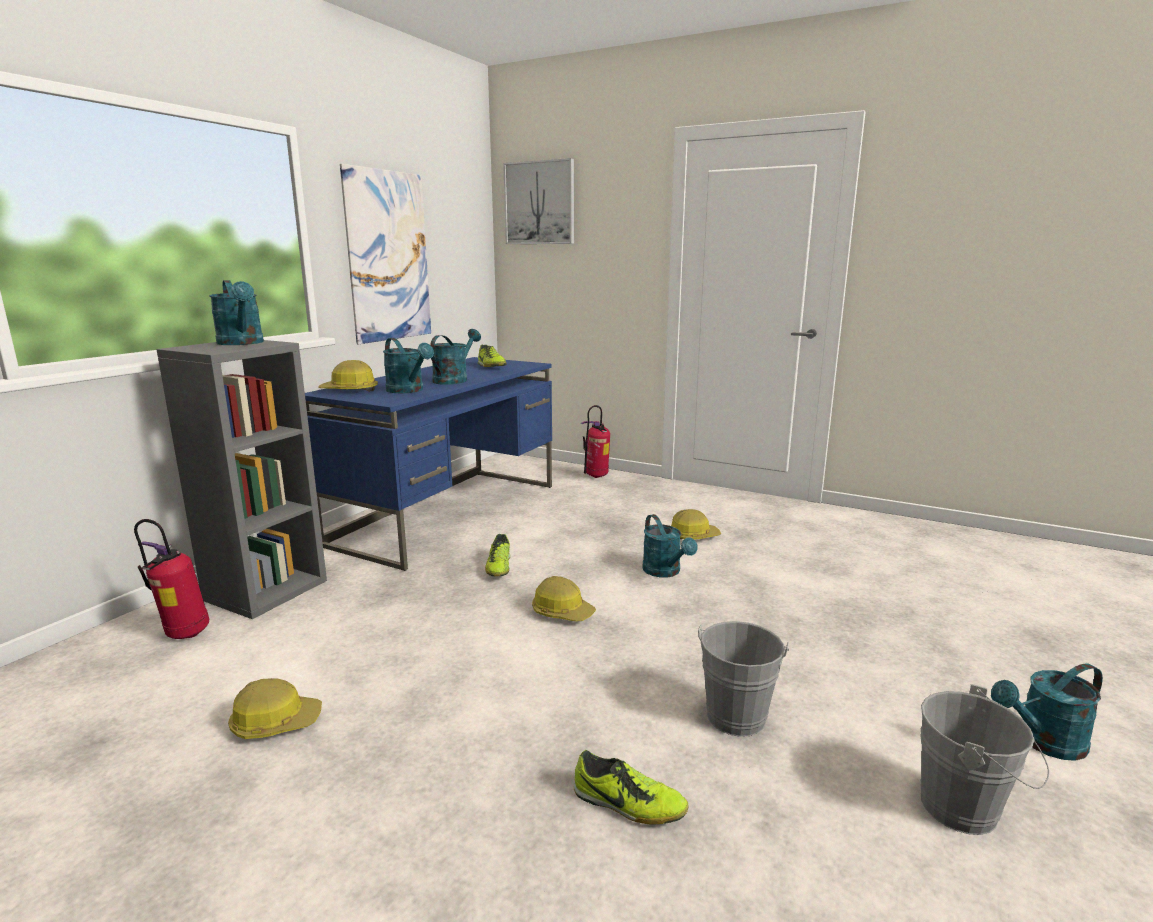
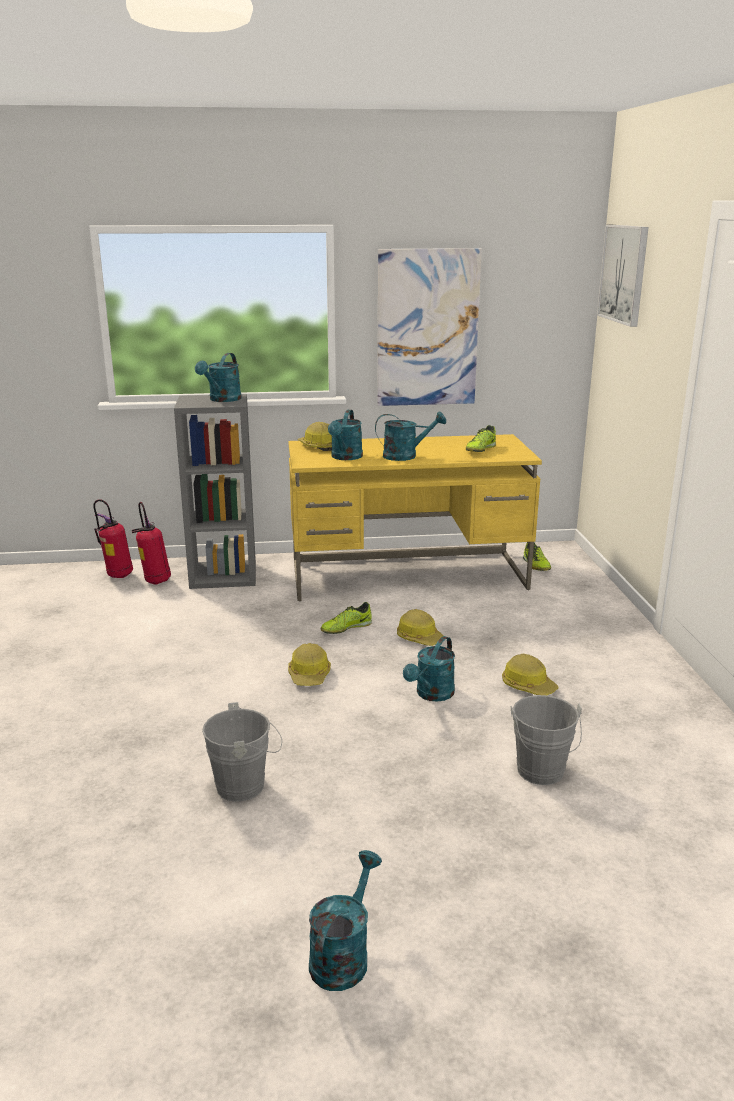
camera: 55 degrees right, 5 degrees up
hard hat [228,678,322,739] -> hard hat moved to [397,609,444,646]
blue desk [305,357,552,571] -> yellow desk [288,434,542,601]
shoe [574,750,688,824] -> shoe moved to [523,542,551,571]
fire extinguisher [581,405,610,478] -> fire extinguisher moved to [93,499,133,578]
grey bucket [920,684,1049,835] -> grey bucket moved to [511,695,582,785]
turquoise watering can [991,663,1103,761] -> turquoise watering can turned 75 degrees clockwise [309,850,382,991]

